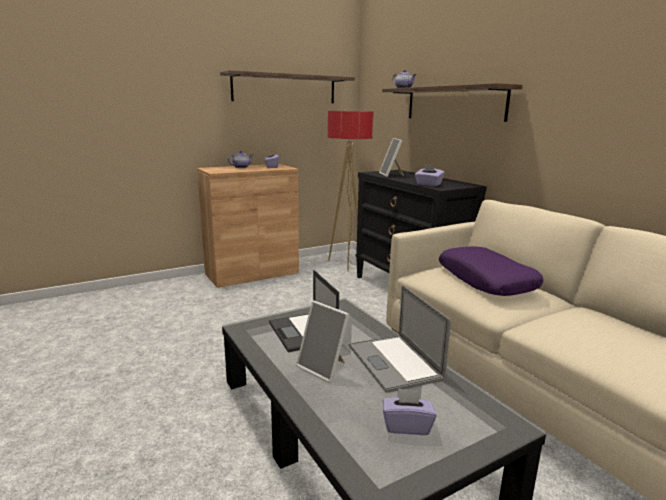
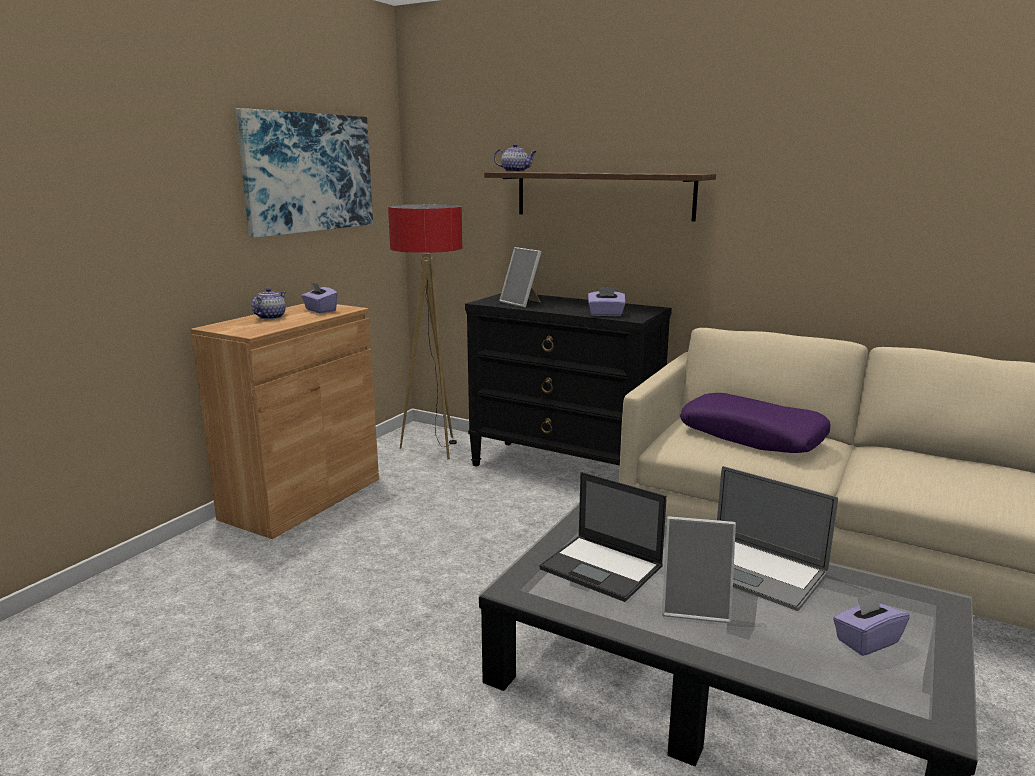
camera: 30 degrees left, 0 degrees up
shelf [220,70,355,104] -> picture [235,108,373,238]

